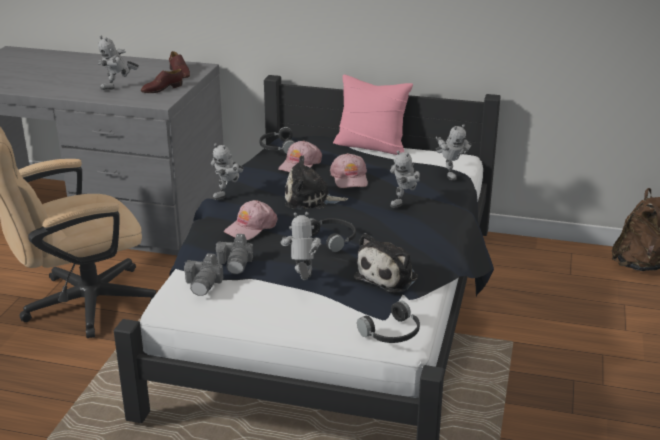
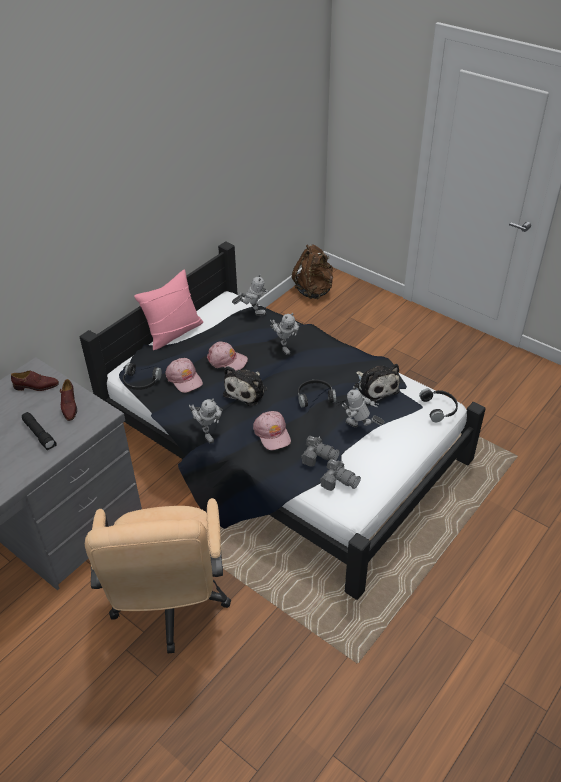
camera: 65 degrees left, 15 degrees up
toy robot [97,36,139,90] -> black flashlight [22,412,57,450]

